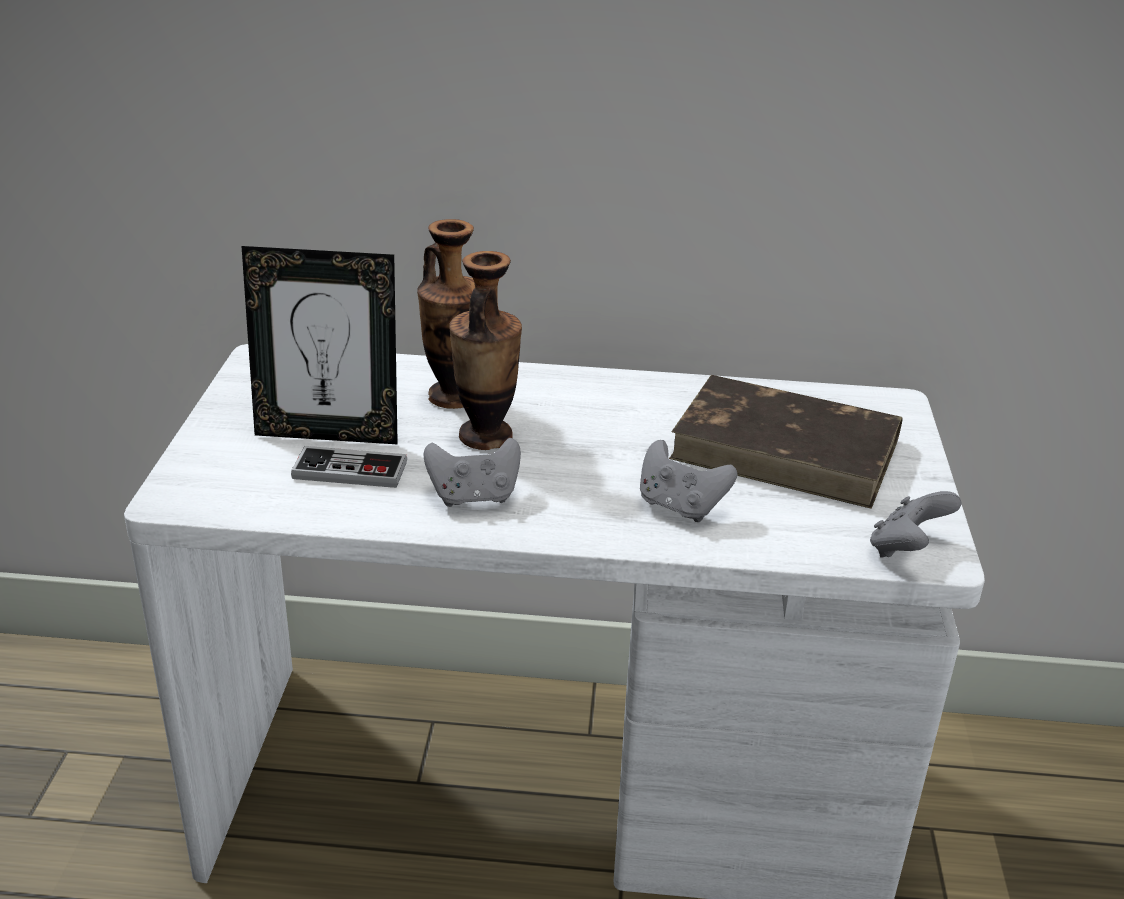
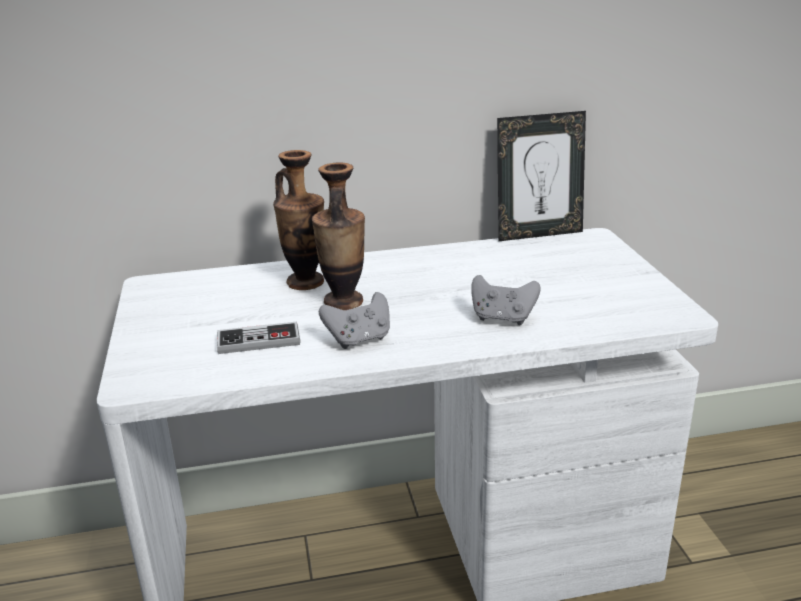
camera: 15 degrees left, 5 degrees down
picture frame [242,246,398,445] -> picture frame moved to [497,111,586,241]
brown book [669,375,903,509] -> none
grey game controller [870,491,962,558] -> none

